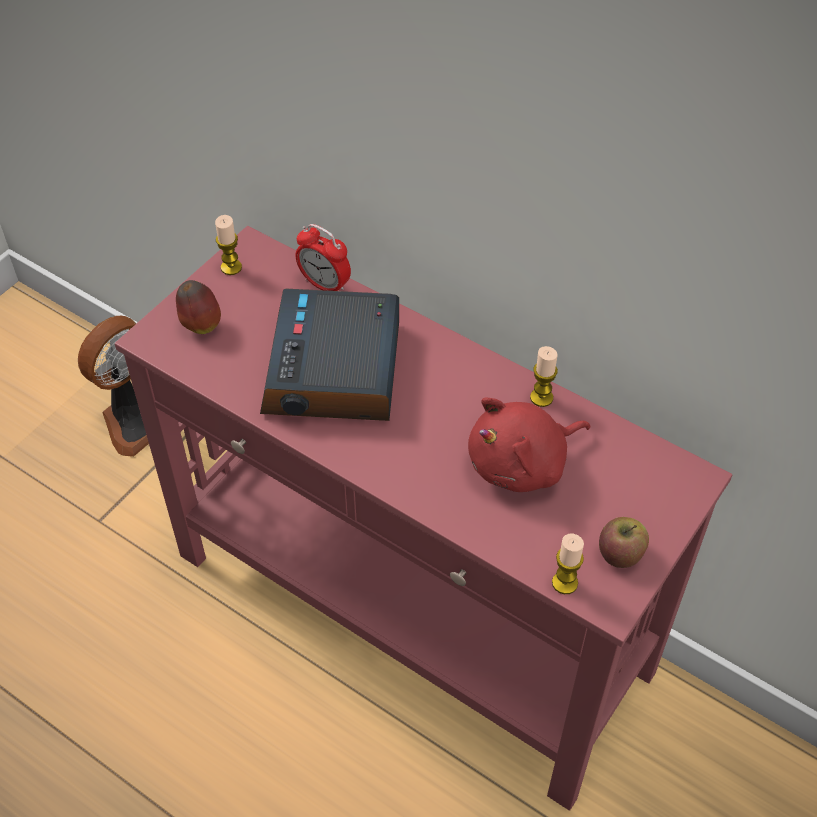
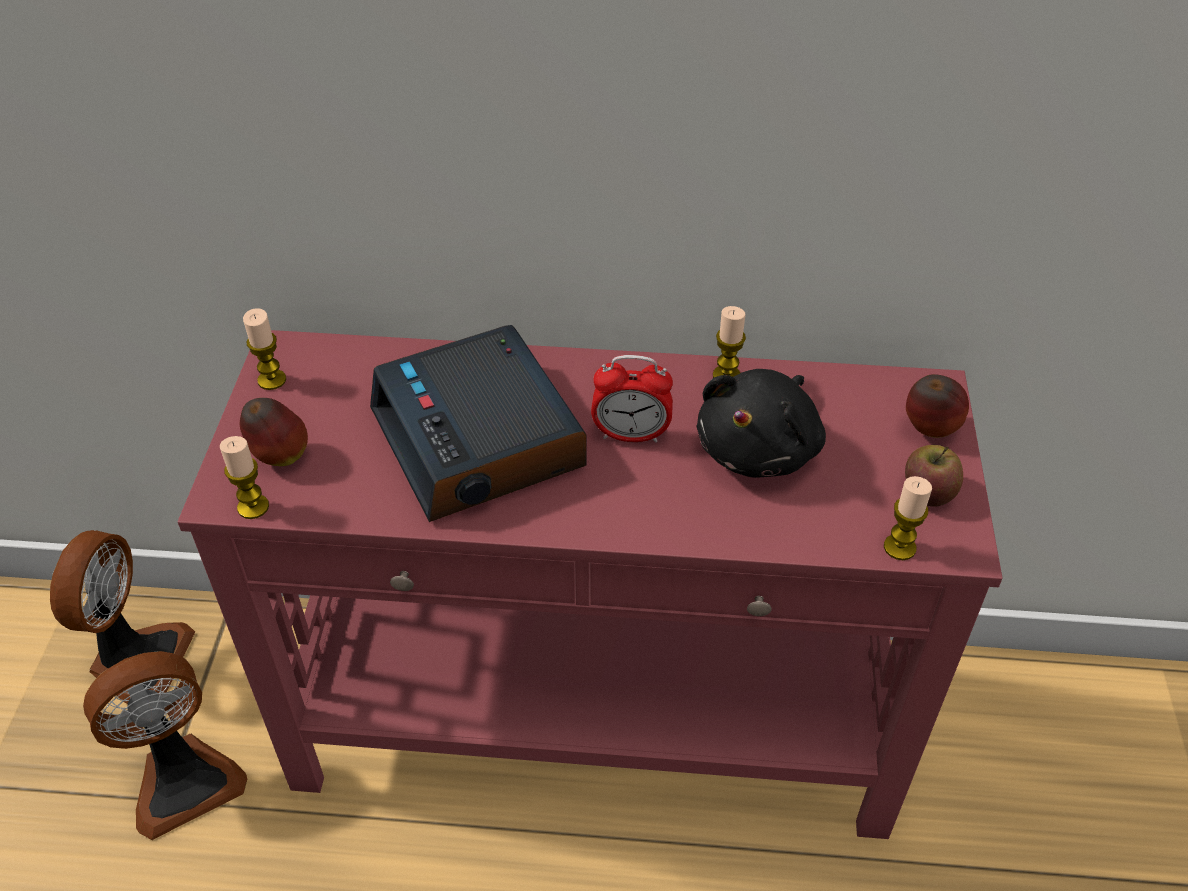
camera: 30 degrees left, 5 degrees down
alarm clock [296,224,351,291] -> alarm clock moved to [591,355,673,443]
red plush toy [468,397,590,492] -> black plush toy [697,369,826,478]
none -> fan [83,651,247,840]
none -> candle [220,436,269,519]
none -> apple [906,374,969,438]

